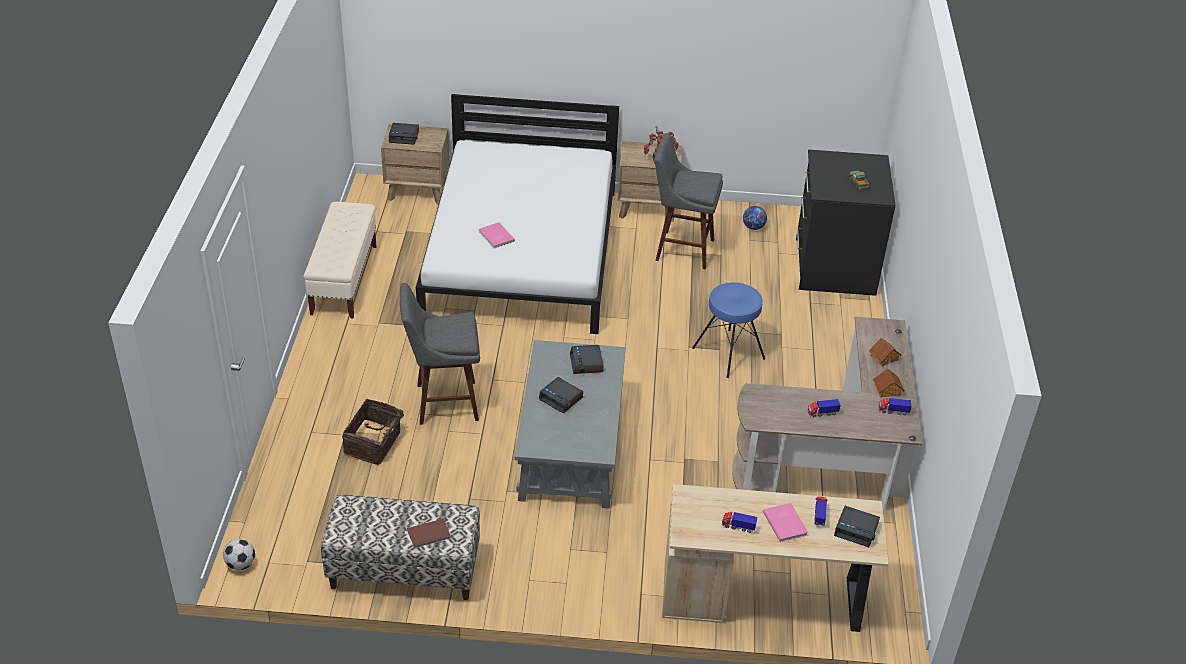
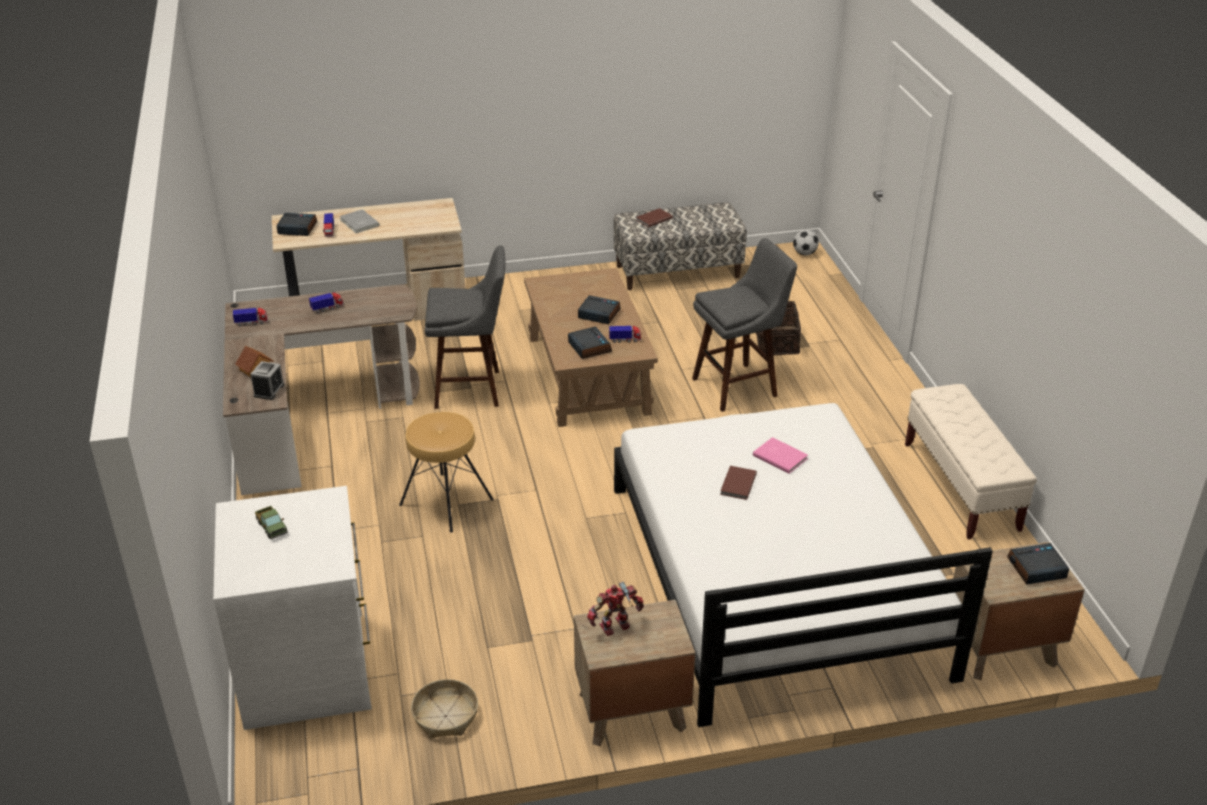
camera: 165 degrees right, 5 degrees down
grey coffee table [515,340,626,509] -> brown coffee table [524,268,658,427]
grey stool [655,133,723,269] -> grey stool moved to [425,245,506,409]
blue stool [692,282,765,378] -> brown stool [399,412,494,533]
toy truck [722,512,757,533] -> toy truck moved to [609,326,641,343]
football [743,206,767,230] -> basket [411,679,478,738]
pink book [763,503,808,542] -> grey book [339,209,380,233]
black dresser [796,149,896,296] -> white dresser [213,486,372,730]
toy house [873,368,905,398] -> none
none -> alarm clock [250,361,284,400]
none -> brown book [720,466,757,500]

